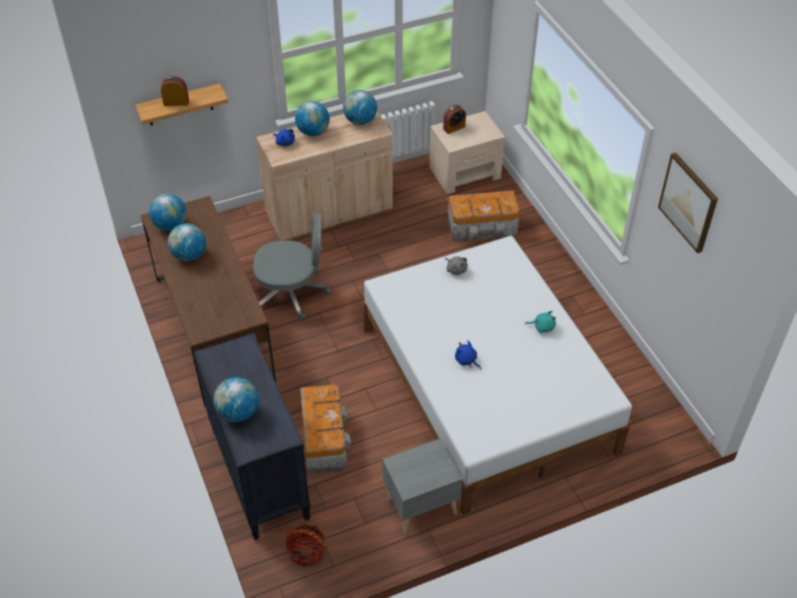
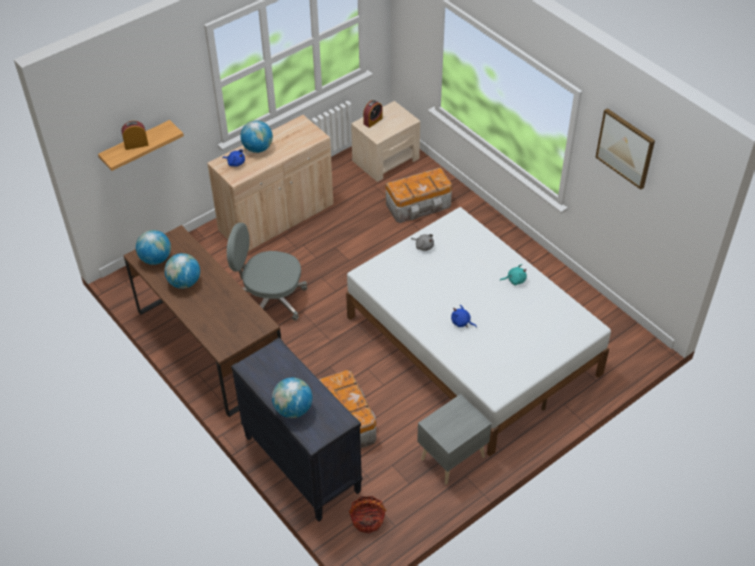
camera: 15 degrees left, 0 degrees up
grey office chair [253,213,331,321] -> grey office chair turned 150 degrees counterclockwise [227,223,307,321]
globe [343,90,377,125] -> none

